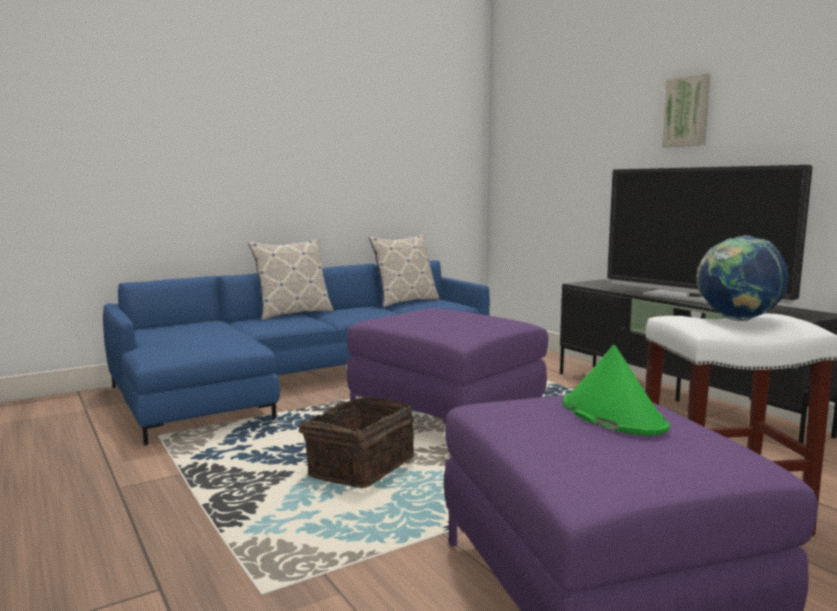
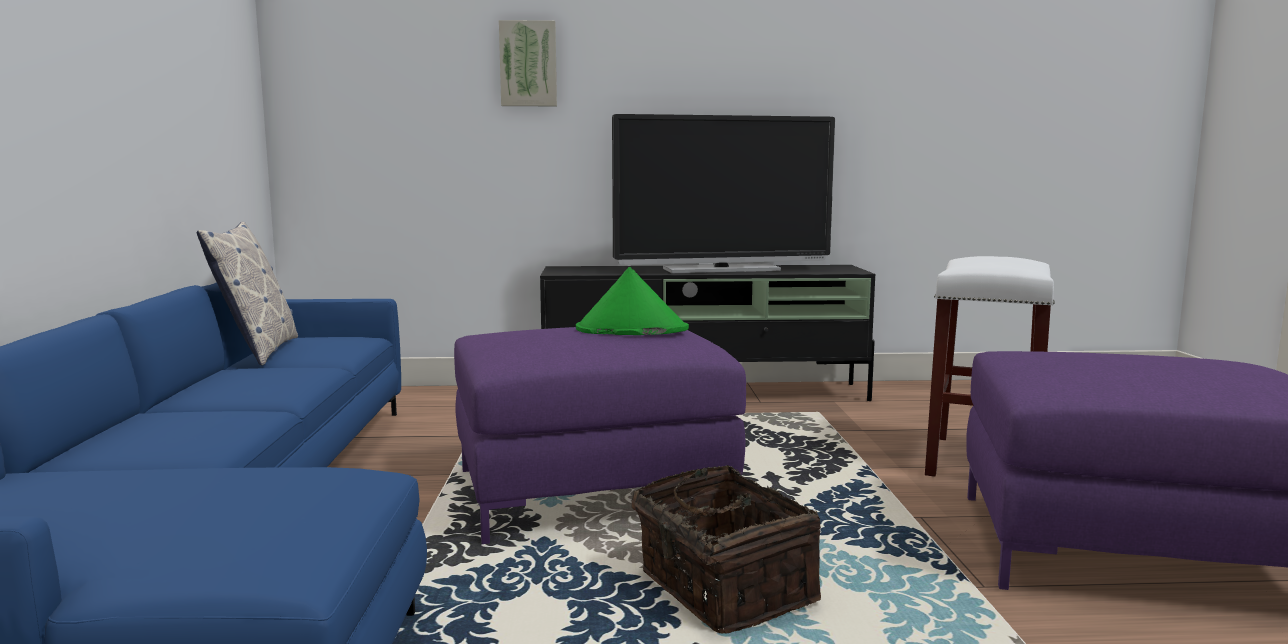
camera: 60 degrees left, 0 degrees up
pillow [248,239,333,320] -> none
green hat [563,345,670,436] -> green hat moved to [576,267,689,335]
picture [662,73,711,148] -> picture moved to [499,20,557,106]
globe [696,235,789,321] -> none

